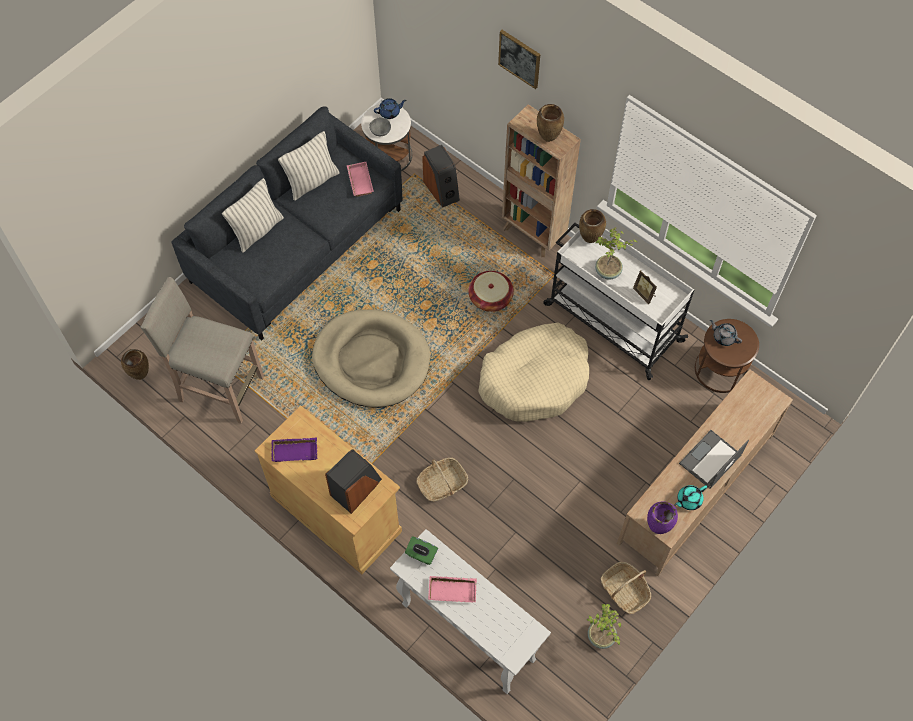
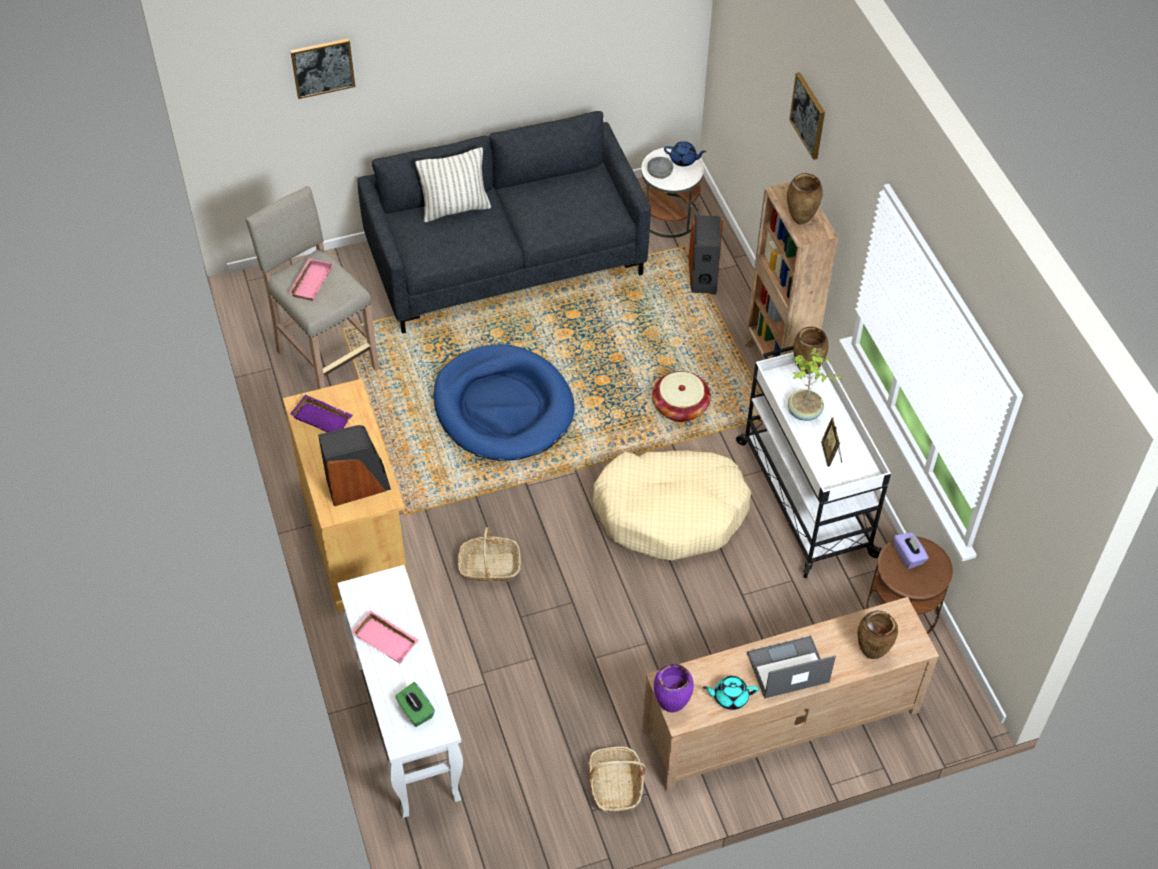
camera: 30 degrees right, 10 degrees down
brown vase [121,349,149,380] -> brown vase moved to [858,611,898,659]
pillow [278,131,340,201] -> none
beige dog bed [312,309,430,407] -> blue dog bed [433,344,575,461]
pink tray [347,161,374,197] -> pink tray moved to [289,258,333,301]
green tissue box [405,536,438,565] -> green tissue box moved to [395,682,435,727]
potted plant [586,603,621,649] -> none
grey teapot [710,320,742,346] -> purple tissue box [894,532,929,569]
none -> picture [290,38,355,99]

